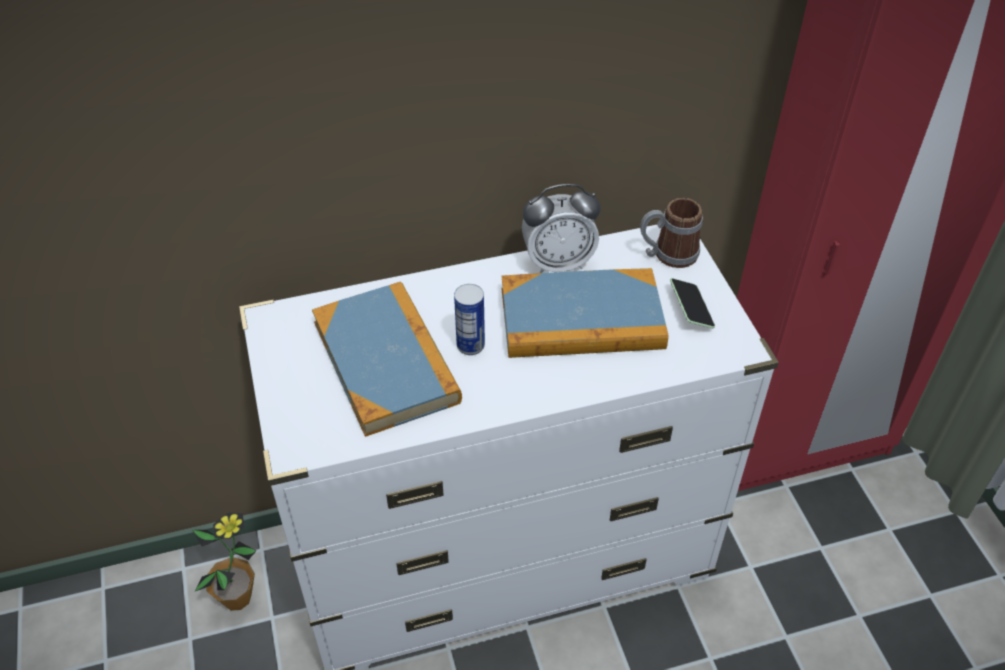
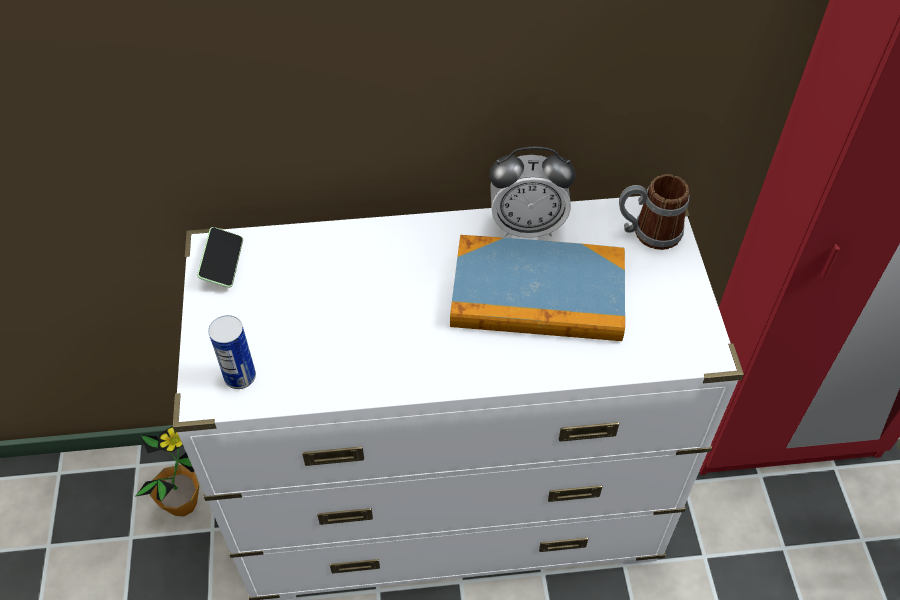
camera: 10 degrees right, 5 degrees up
book [312,282,462,437] -> none
can [454,284,485,355] -> can moved to [208,315,256,389]
phone [670,278,715,328] -> phone moved to [197,227,243,288]

